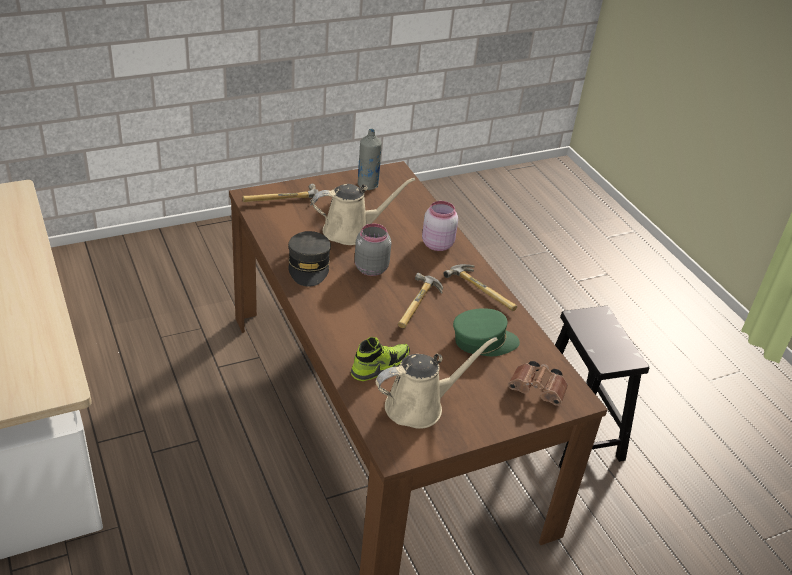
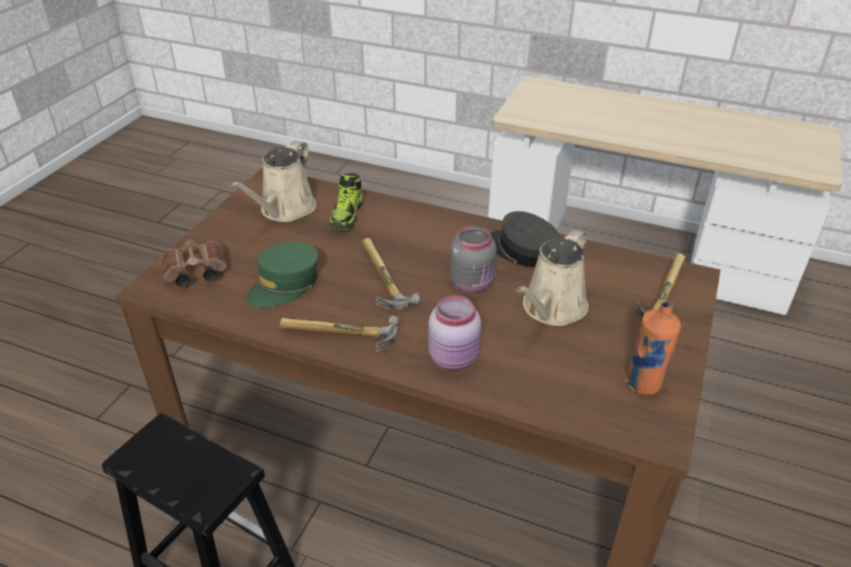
camera: 140 degrees right, 0 degrees up
grey bottle [358,128,382,190] -> orange bottle [625,301,681,395]

